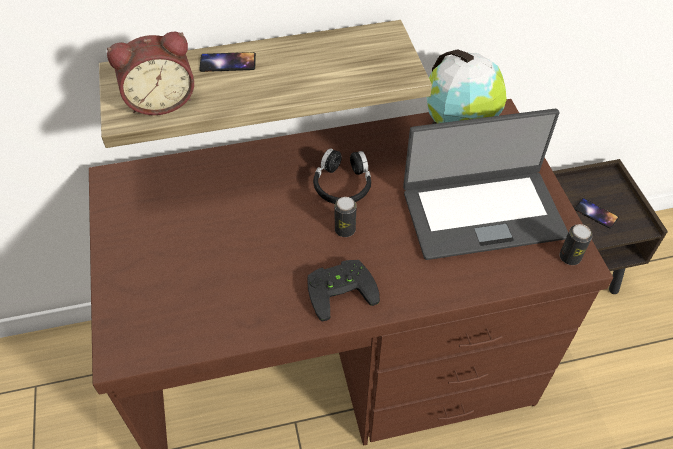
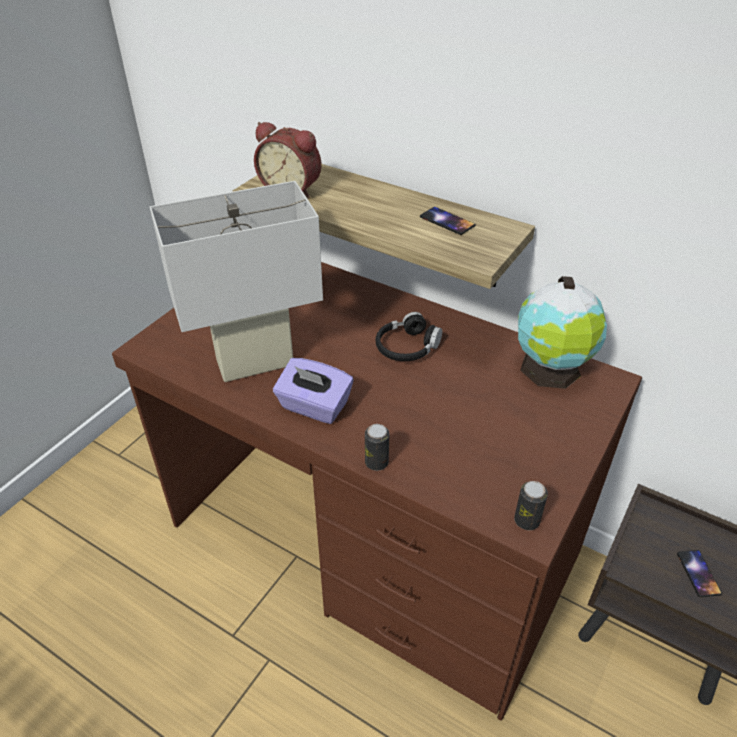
camera: 45 degrees right, 10 degrees down
phone [199,52,256,72] -> phone moved to [420,207,476,235]
black game controller [307,260,380,321] -> purple tissue box [273,358,353,424]
can [335,197,357,237] -> can moved to [365,424,389,471]
laptop [403,109,568,260] -> none
none -> white table lamp [150,181,323,382]

